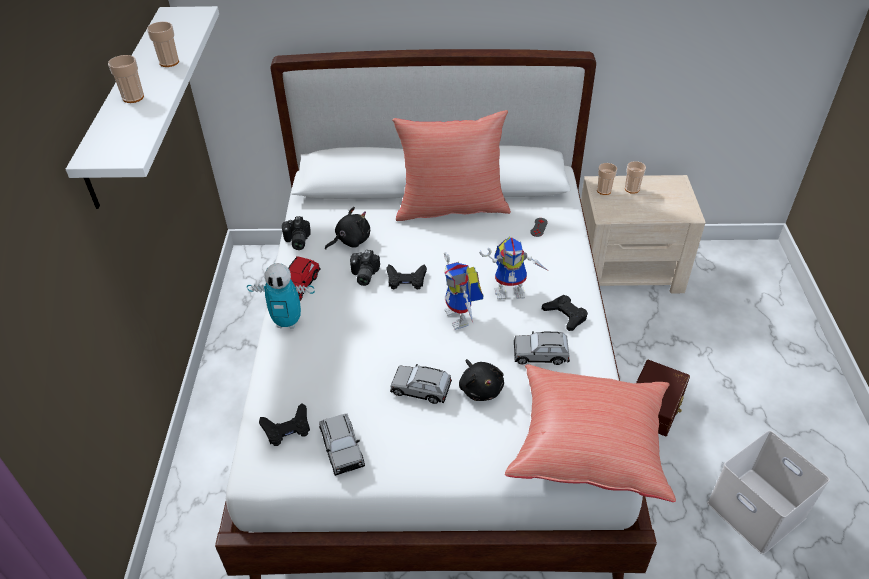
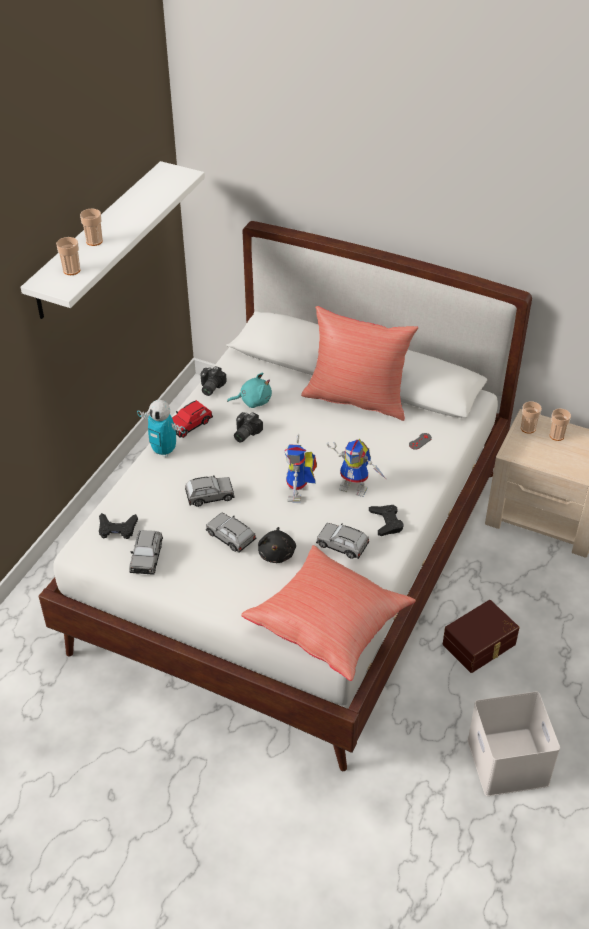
camera: 25 degrees right, 0 degrees up
cup [147,22,179,67] -> cup moved to [56,237,80,275]
black plush toy [325,207,370,250] -> turquoise plush toy [227,373,272,408]
black game controller [386,264,427,290] -> none
none -> grey toy car [185,475,235,507]

